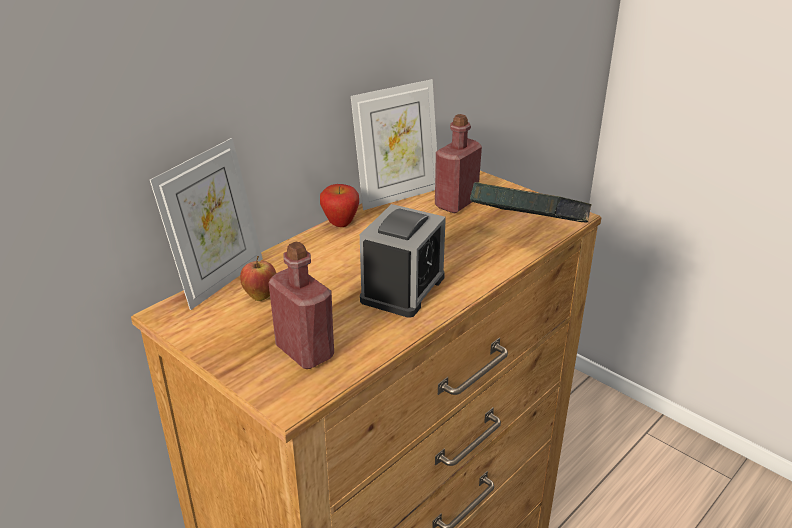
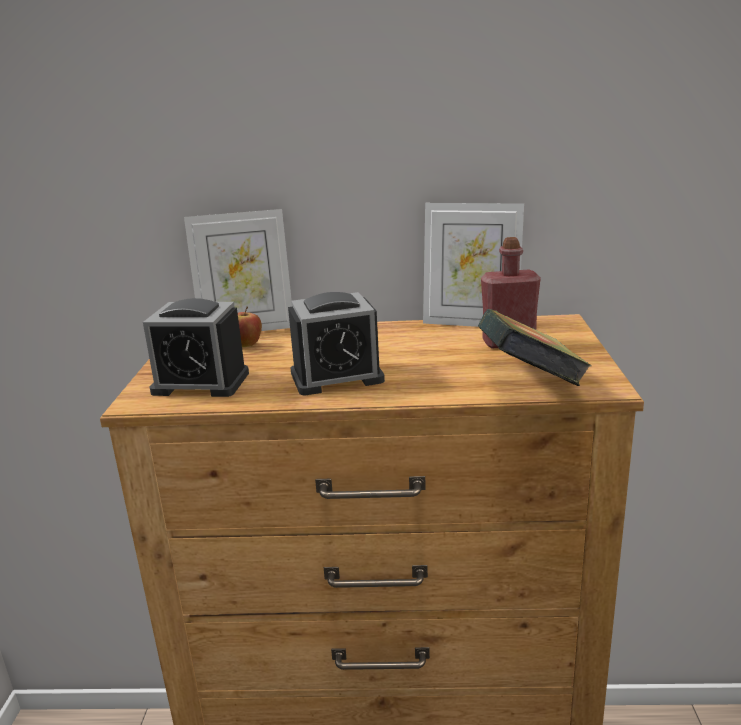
camera: 50 degrees right, 10 degrees down
red bottle [268,242,334,369] -> alarm clock [143,298,249,397]
apple [320,184,359,227] -> none

